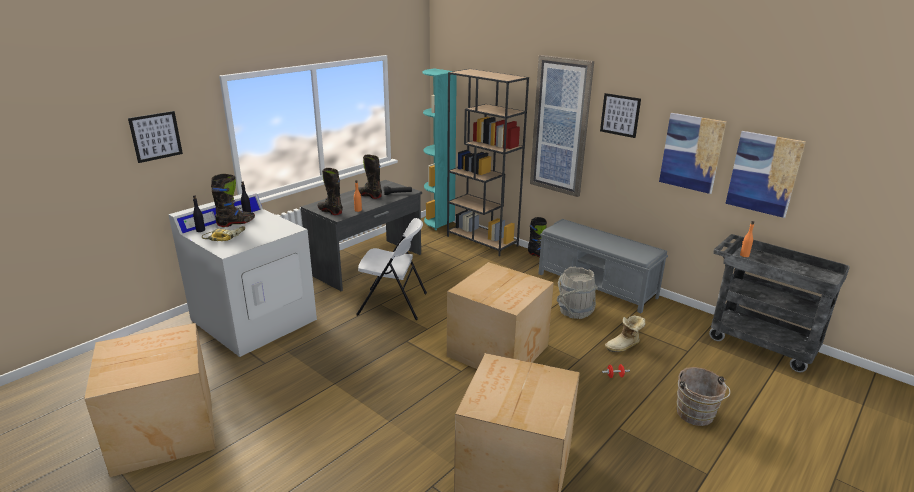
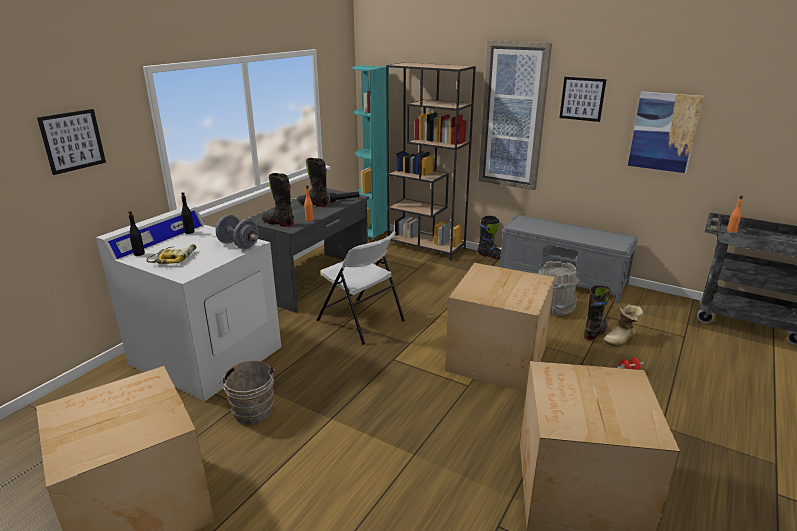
camera: 10 degrees left, 0 degrees up
black boot [211,174,255,227] -> black boot moved to [584,285,611,340]
white chair [356,218,427,320] -> white chair turned 45 degrees clockwise [317,231,405,345]
brown bucket [677,367,730,426] -> brown bucket moved to [219,361,276,424]
picture [725,131,806,218] -> none
none -> grey dumbbell [216,215,259,249]

